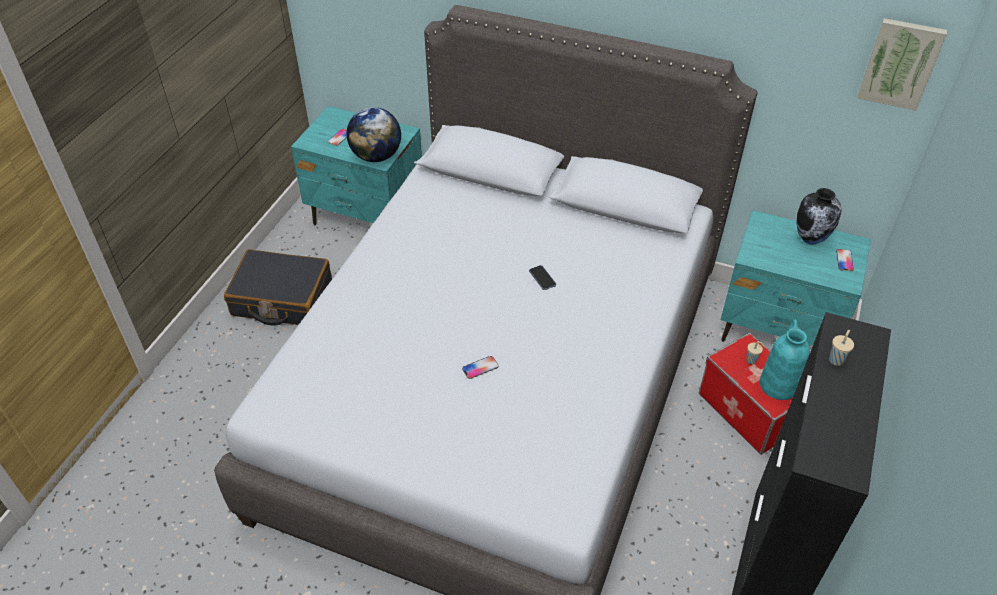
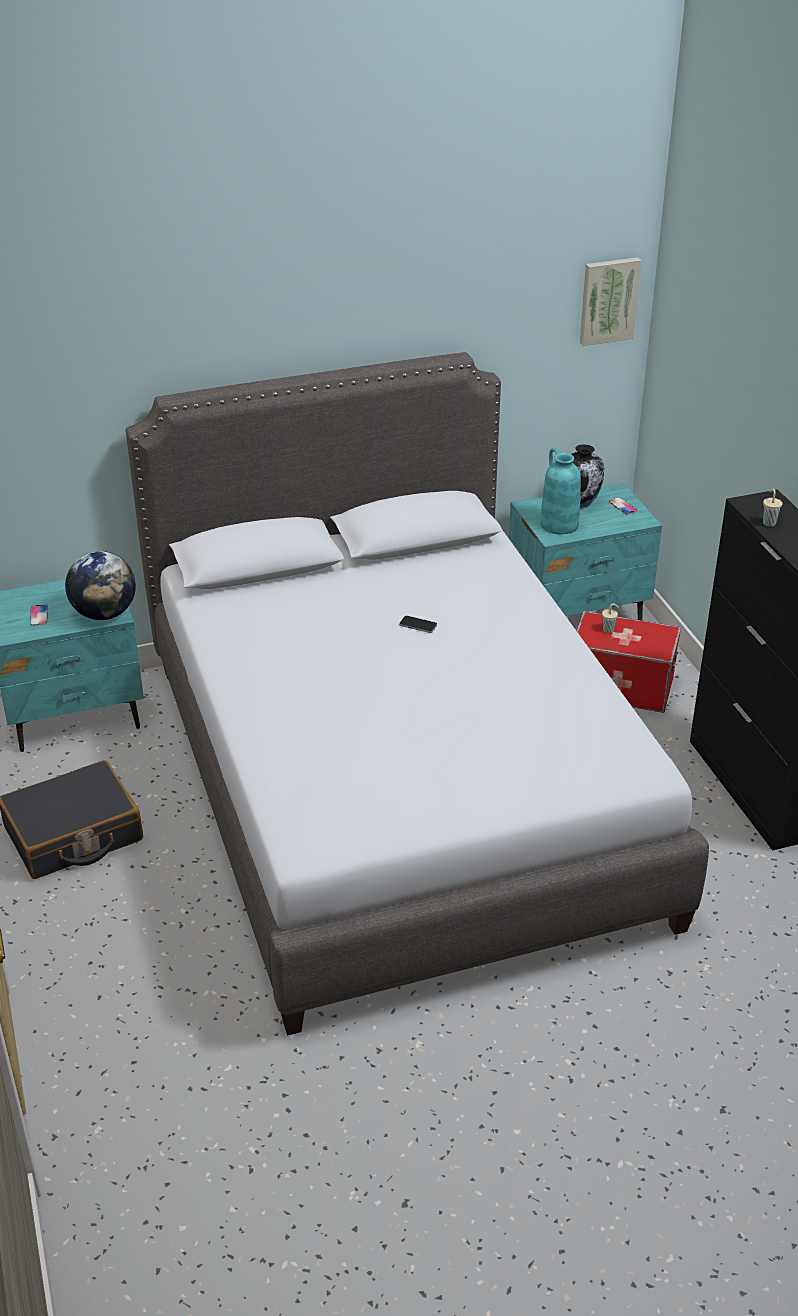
camera: 40 degrees left, 10 degrees down
phone [462,356,499,379] -> none
turquoise vase [760,319,810,400] -> turquoise vase moved to [540,448,581,534]

